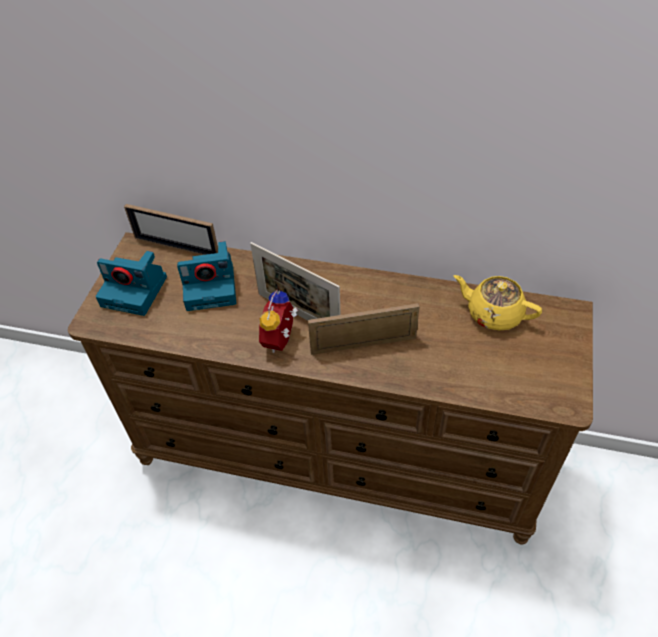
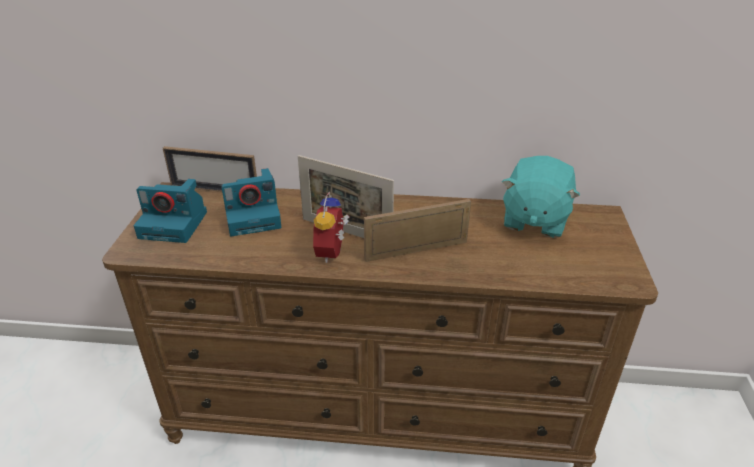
camera: 10 degrees left, 15 degrees down
yellow teapot [453,275,542,331] -> turquoise plush toy [502,156,580,238]

